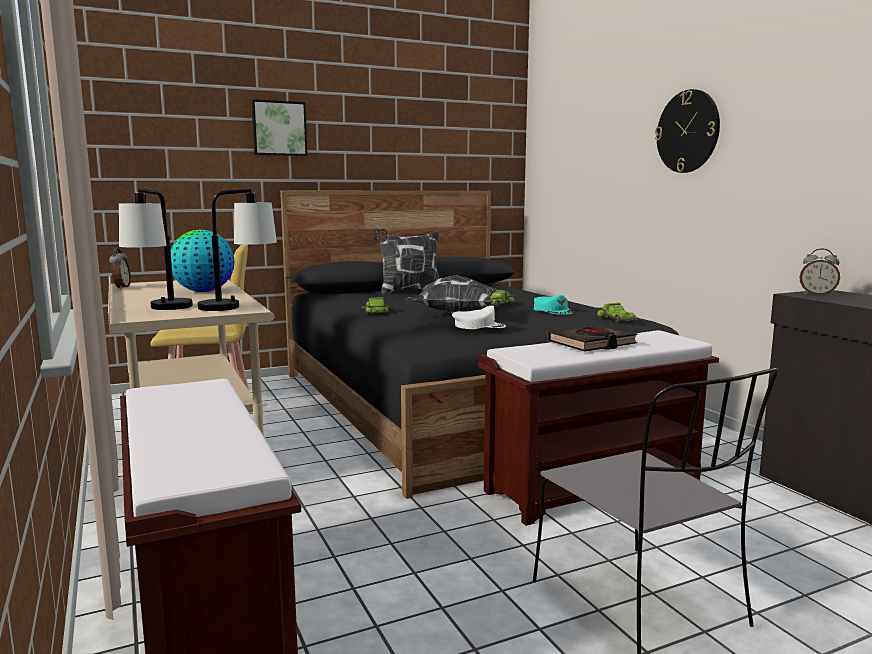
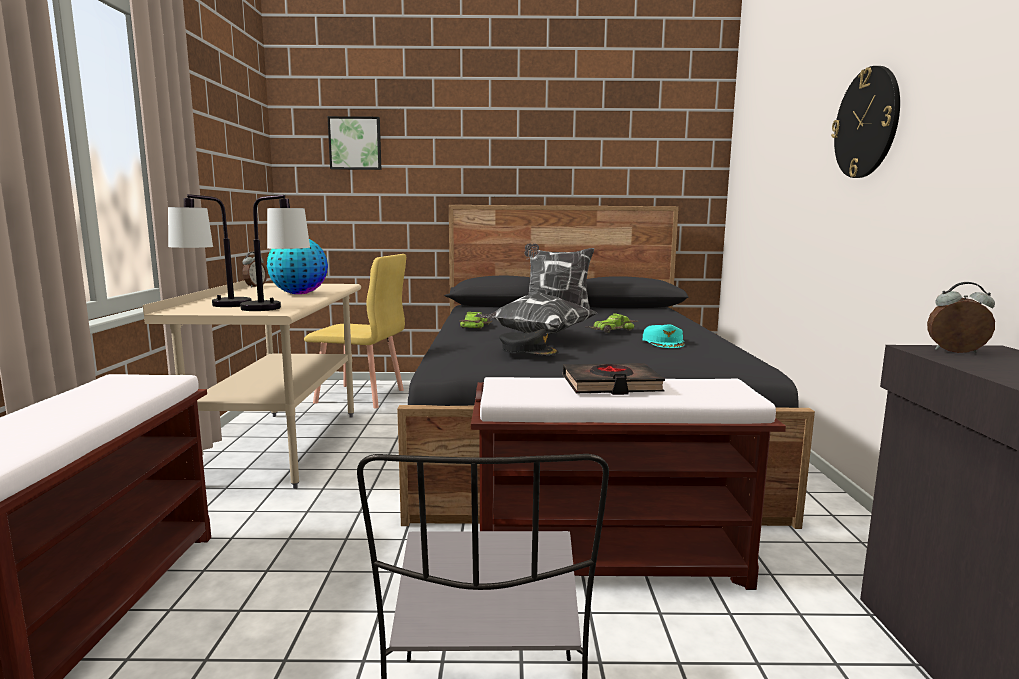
camera: 25 degrees right, 0 degrees up
picture [251,99,308,156] -> picture moved to [328,116,381,170]
white cap [452,306,506,329] -> black cap [499,329,559,355]
toy car [595,303,641,323] -> none
alarm clock [799,248,840,296] -> alarm clock turned 150 degrees clockwise [927,282,995,353]

